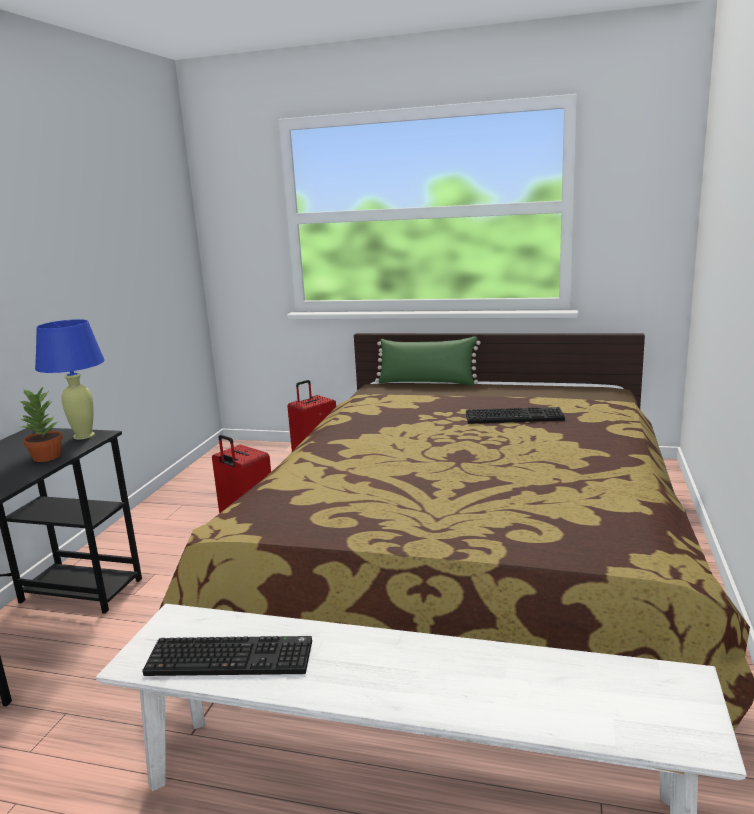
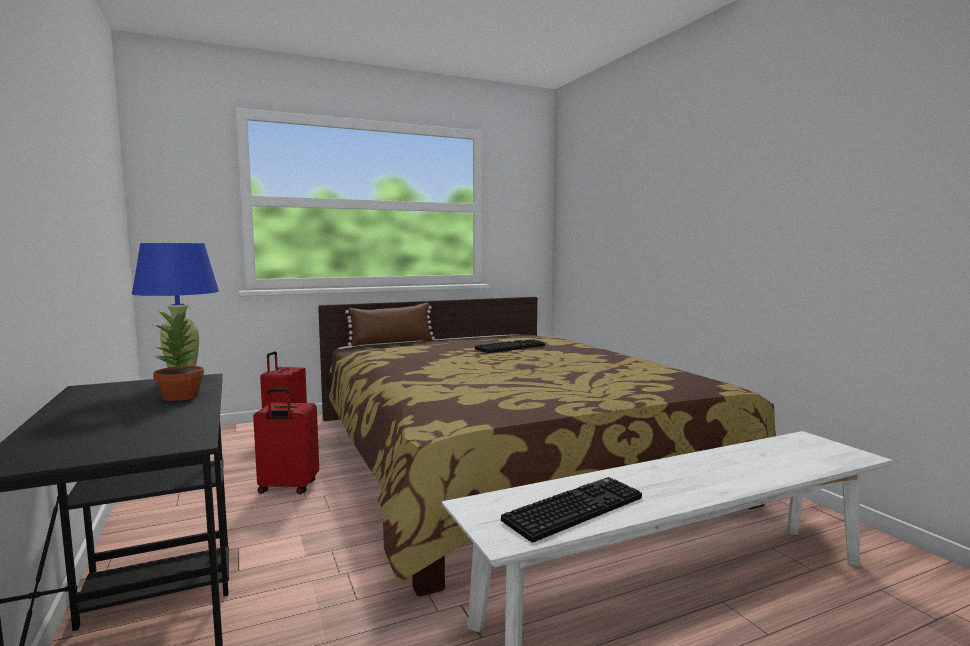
camera: 40 degrees left, 10 degrees down
green pillow [375,336,481,385] -> brown pillow [345,302,435,346]

